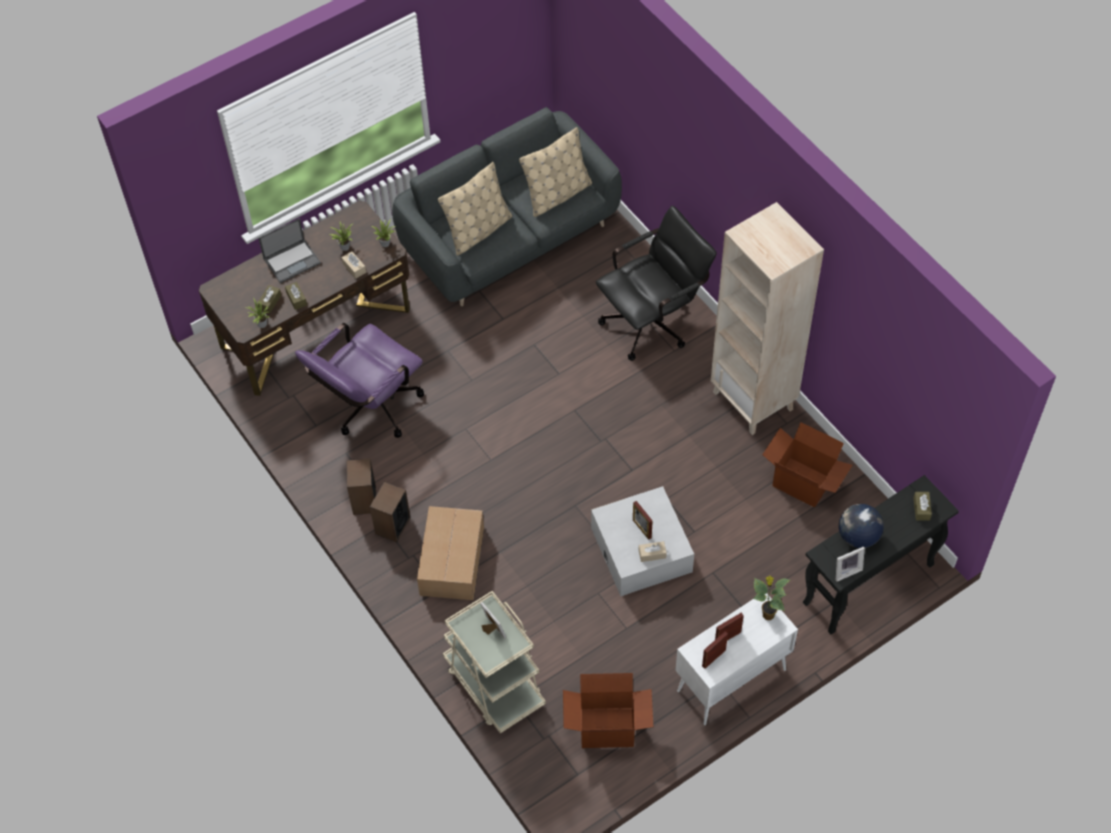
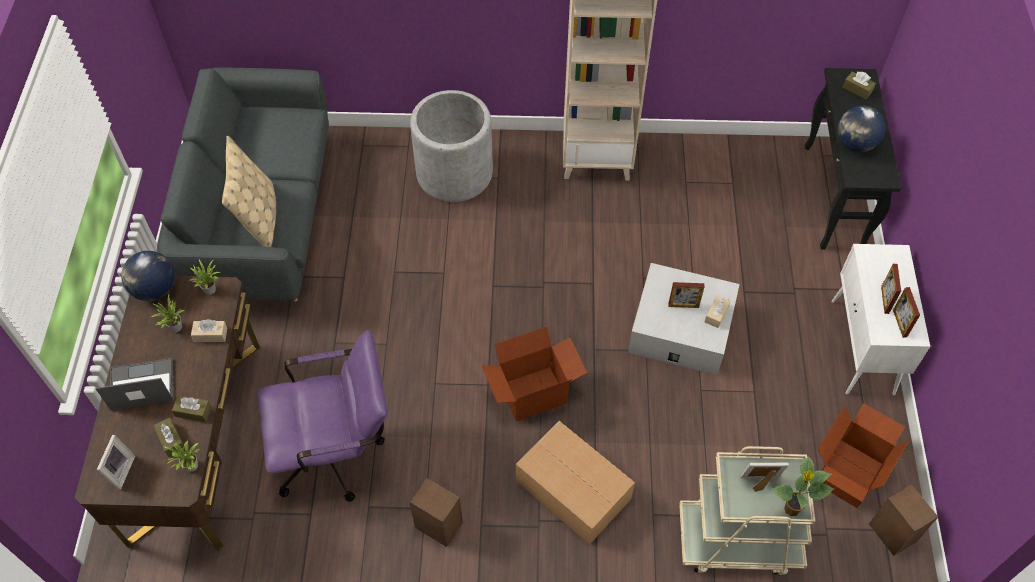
camera: 55 degrees left, 0 degrees up
laptop [258,218,321,283] -> laptop turned 105 degrees counterclockwise [95,358,173,410]
purple office chair [295,323,424,438] -> purple office chair turned 90 degrees counterclockwise [257,330,387,502]
speaker [370,482,411,542] -> speaker moved to [869,484,938,556]
beige pillow [519,127,592,217] -> none
black office chair [596,206,717,361] -> grey planter [410,90,493,202]
potted plant [753,576,790,620] -> potted plant moved to [770,456,834,516]
cardboard box [762,422,852,507] -> cardboard box moved to [482,327,587,422]
picture frame [836,546,865,582] -> picture frame moved to [97,435,135,490]
none -> globe [122,251,175,301]

